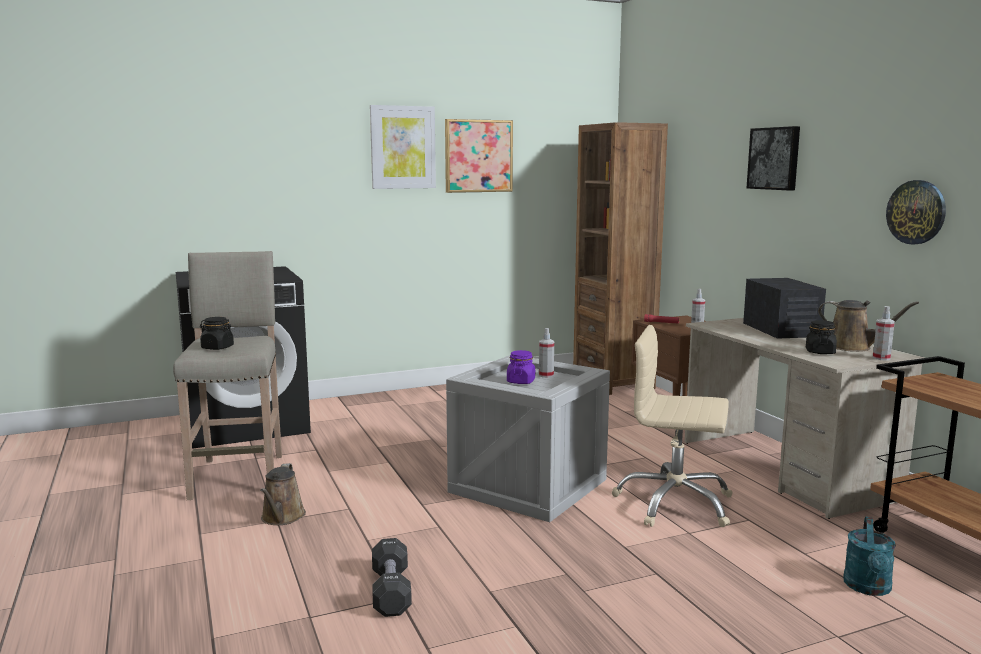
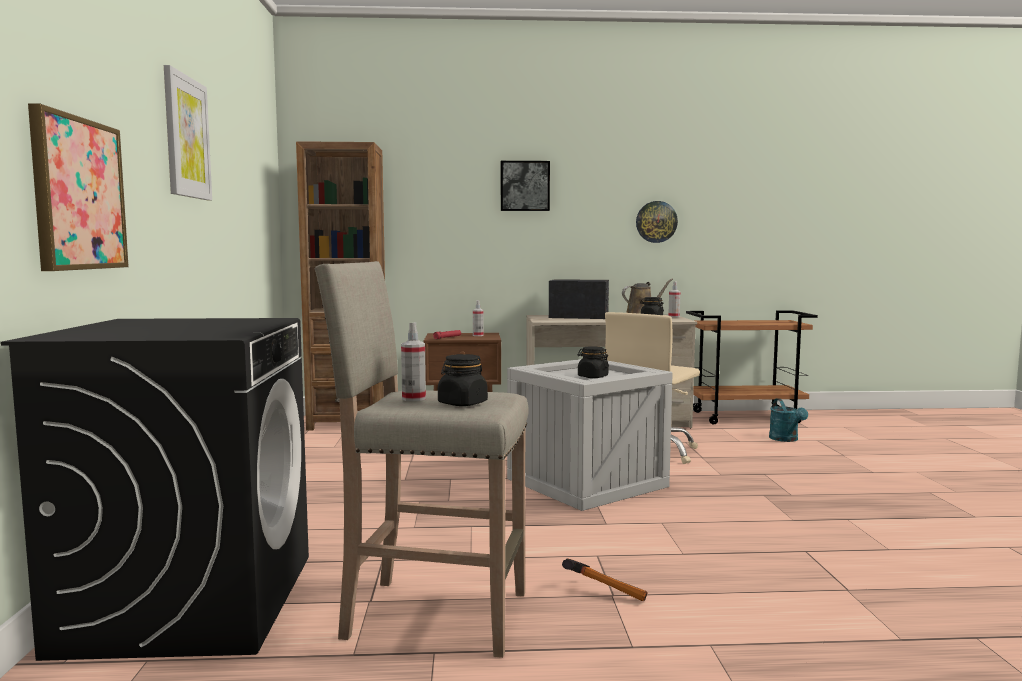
camera: 70 degrees left, 5 degrees down
brown watering can [260,463,306,525] -> hammer [562,558,647,601]
black dumbbell [372,538,412,617] -> none
picture [445,119,513,193] -> picture moved to [28,103,129,271]
purple jar [507,350,535,384] -> black jar [577,346,609,378]
spray bottle [539,328,554,378] -> spray bottle moved to [401,322,426,401]
turquoise watering can [843,517,896,596] -> turquoise watering can turned 45 degrees clockwise [769,399,808,442]

